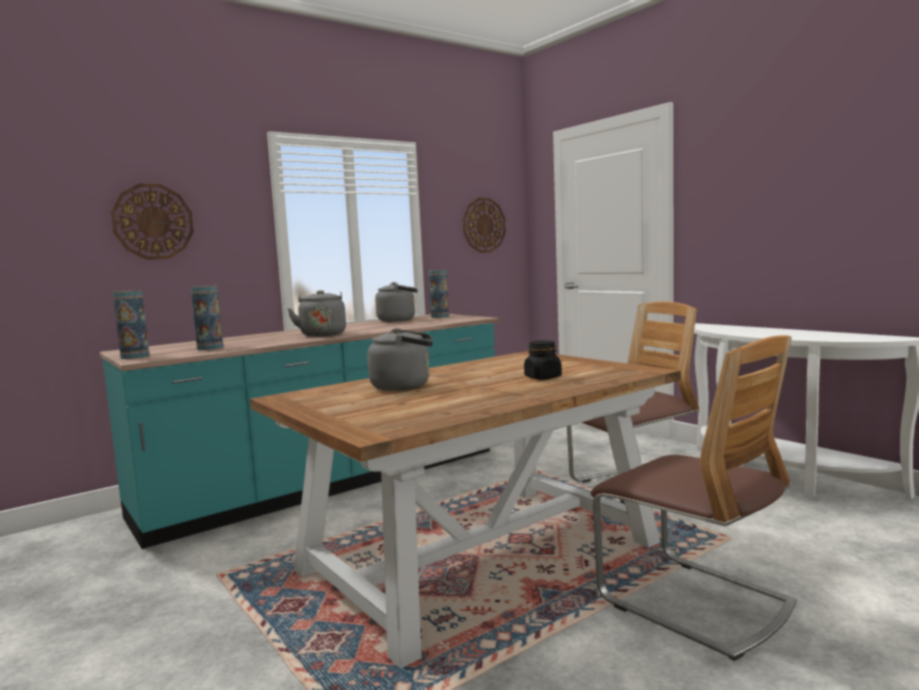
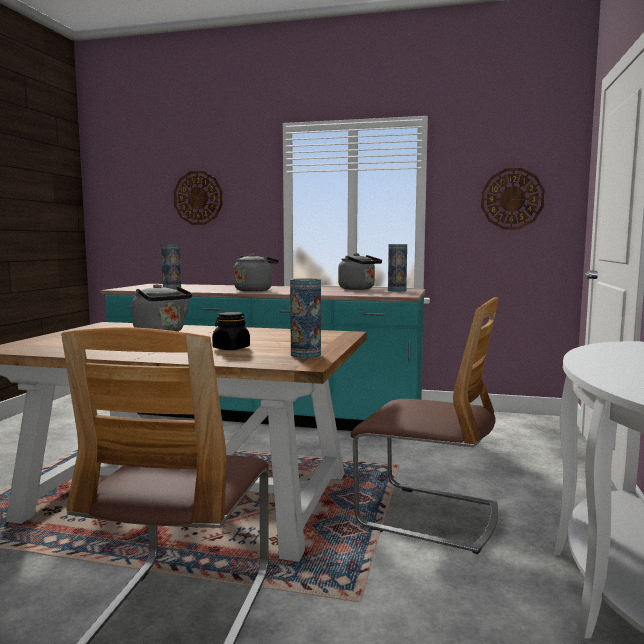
camera: 50 degrees right, 0 degrees up
vase [113,290,149,359] -> vase moved to [290,278,321,358]

